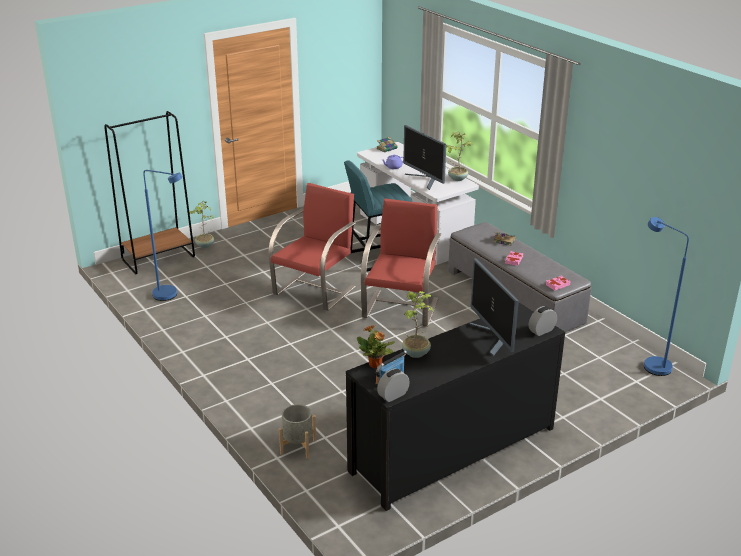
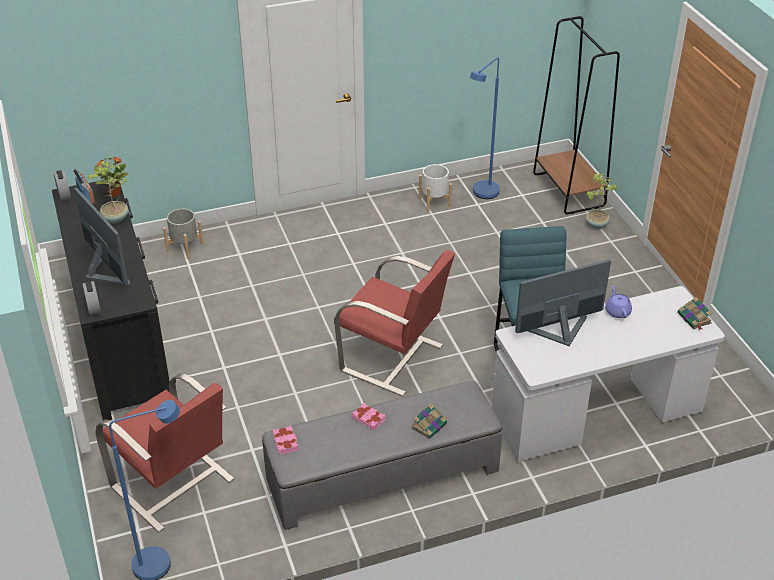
camera: 105 degrees right, 10 degrees up
red armchair [268,183,356,311] -> red armchair moved to [95,373,235,533]
potted plant [446,132,472,181] -> none
monitor [470,258,519,356] -> monitor turned 60 degrees clockwise [74,187,131,286]
none -> white planter [419,164,452,212]

